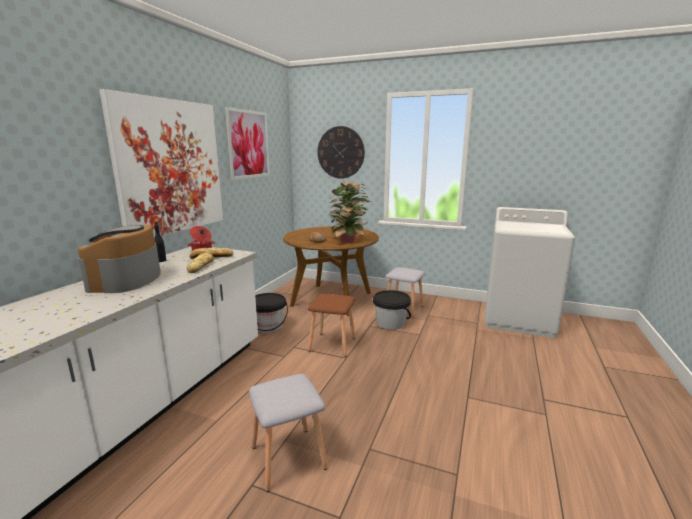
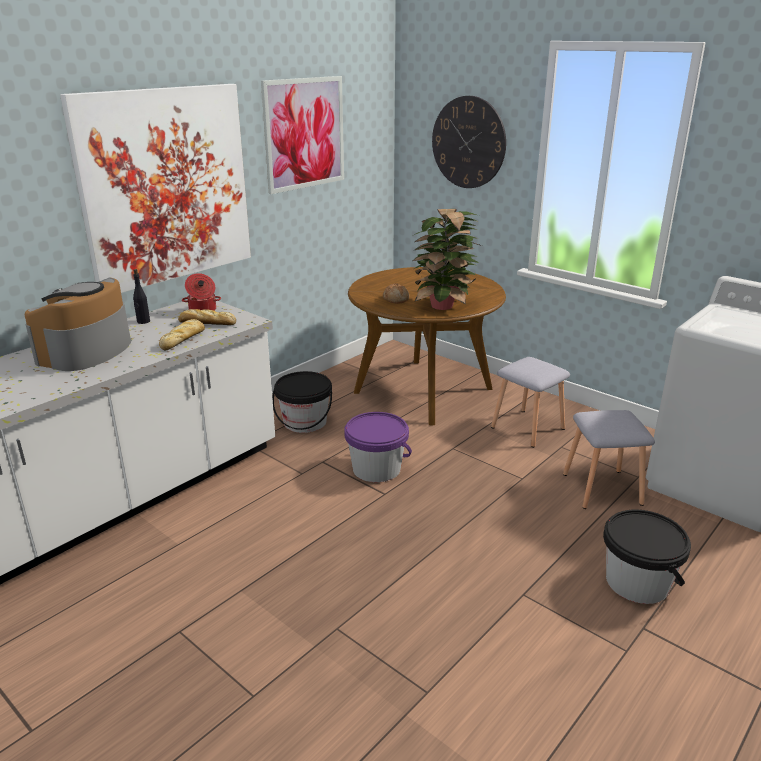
camera: 20 degrees right, 10 degrees up
grey stool [249,374,328,492] -> grey stool moved to [563,410,655,509]
brown stool [308,294,355,357] -> purple bucket [344,412,412,482]
black bucket [373,290,411,330] -> black bucket moved to [603,509,691,604]

